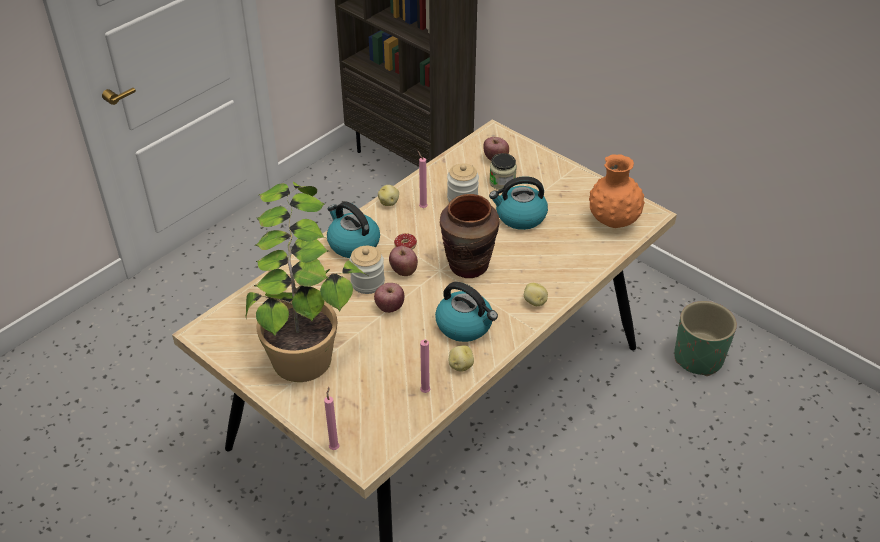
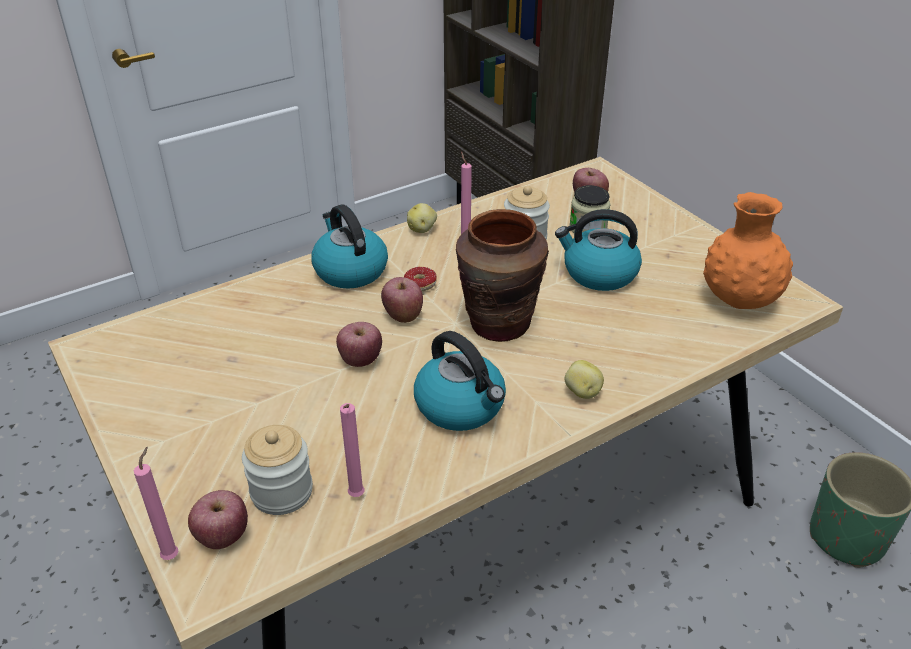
camera: 15 degrees right, 5 degrees down
potted plant [245,182,368,382] -> none
jar [349,246,385,294] -> jar moved to [242,425,313,515]
potato [449,345,474,372] -> none
none -> apple [188,490,248,549]

